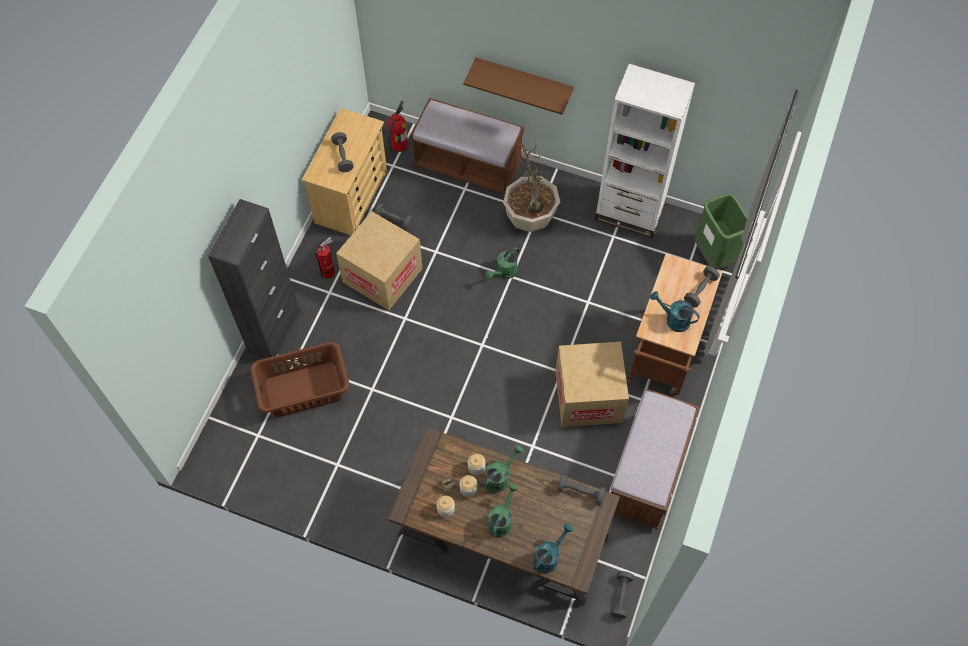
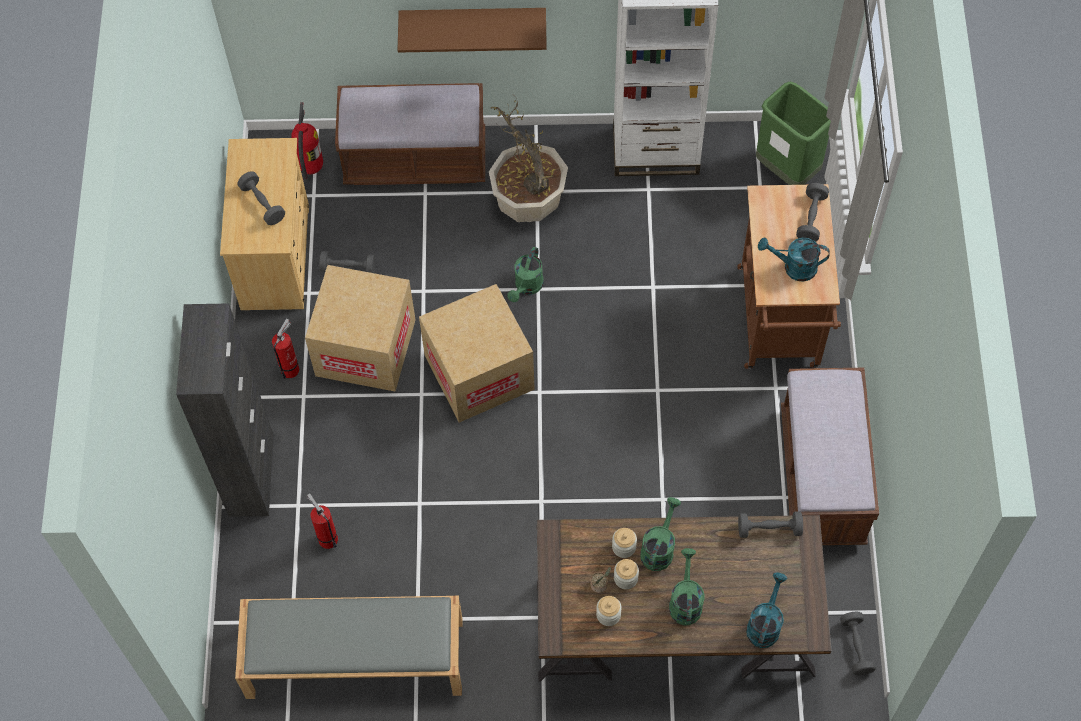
camera: 20 degrees left, 0 degrees up
brown laundry basket [250,342,350,417] -> fire extinguisher [307,493,338,549]
cardboard box [556,342,629,427] -> cardboard box moved to [419,284,535,423]
none -> grey bench [235,596,462,699]

